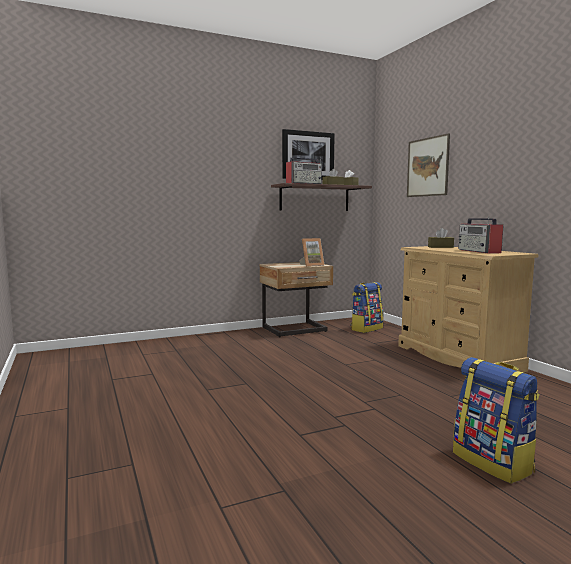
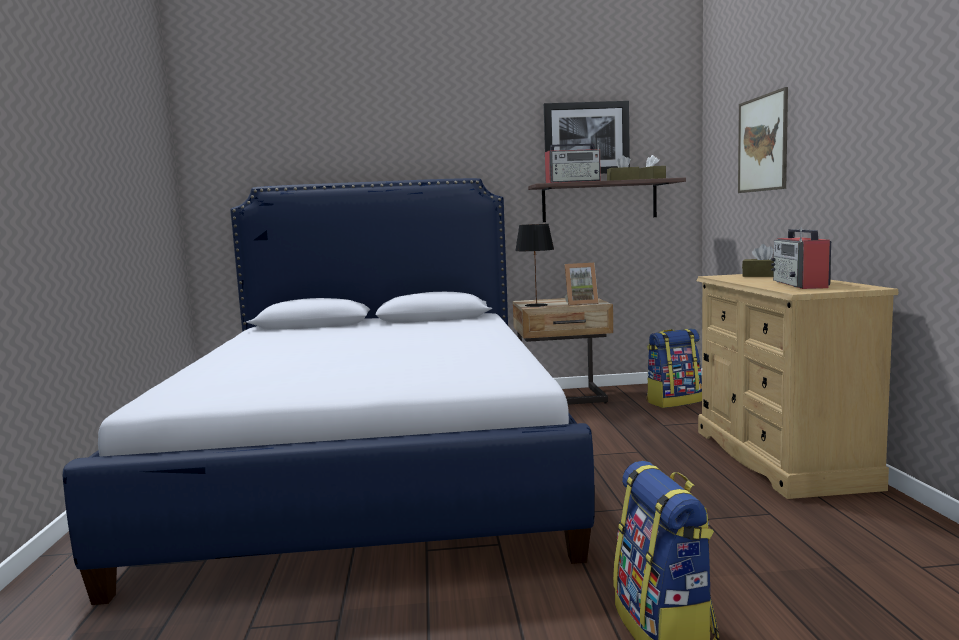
camera: 20 degrees right, 0 degrees up
none -> bed [63,178,595,605]
none -> black table lamp [515,224,554,307]

